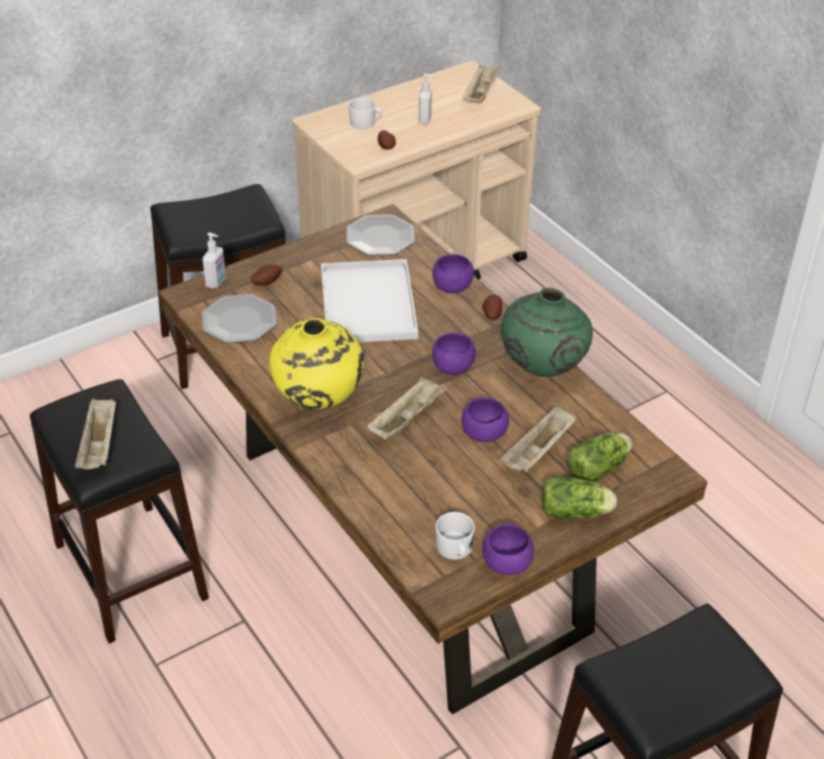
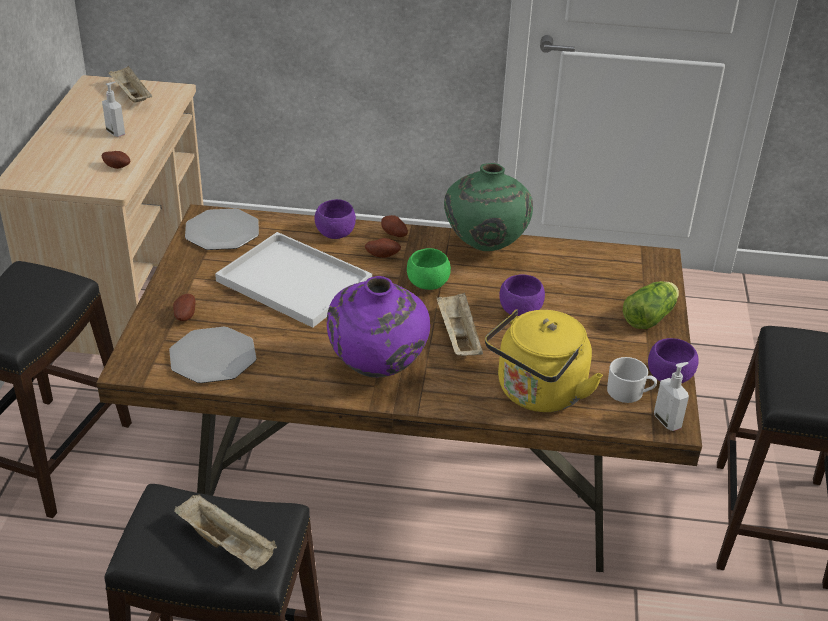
camera: 50 degrees left, 5 degrees down
soap dispenser [203,232,226,289] -> soap dispenser moved to [654,362,689,431]
yellow vase [269,318,365,410] -> purple vase [327,276,430,378]
white mug [349,98,382,129] -> none
purple bowl [432,333,476,375] -> green bowl [407,248,451,290]
beige tray [500,405,576,473] -> none
lettuce [567,432,632,482] -> none
none -> potato [365,238,401,258]
none -> yellow kettle [485,309,603,412]

